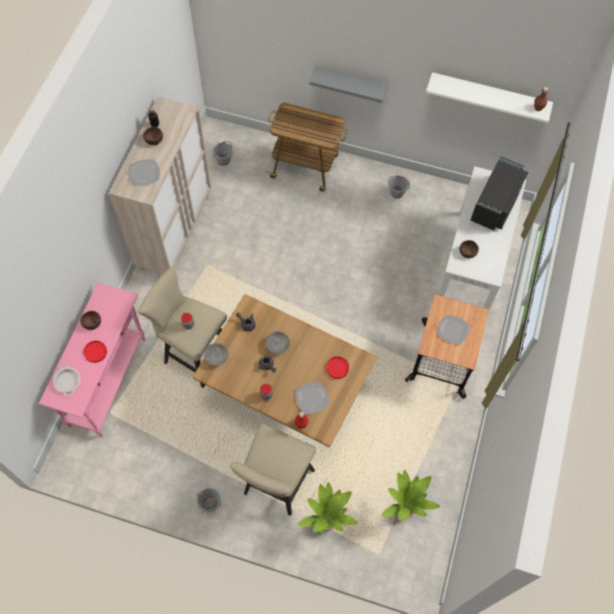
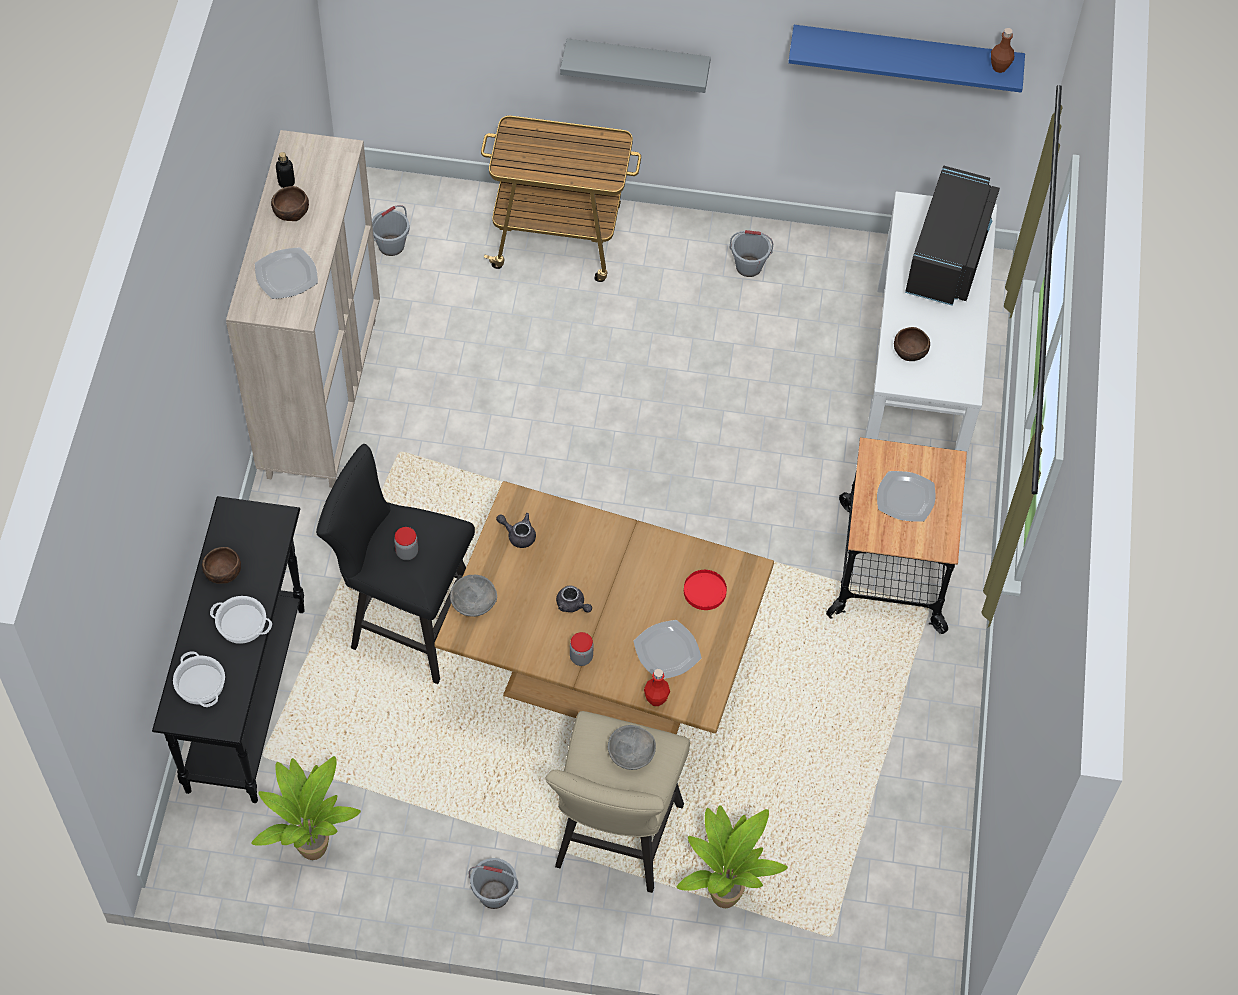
camera: 10 degrees left, 5 degrees down
pink console table [39,283,146,437] -> black console table [152,496,305,803]
red plate [83,341,107,363] -> cooking pot [210,596,272,644]
beige stool [138,267,227,388] -> black stool [316,444,475,684]
grey bowl [266,331,290,354] -> grey bowl moved to [608,725,656,770]
potted plant [381,470,440,521] -> potted plant moved to [251,756,361,860]
white shelf [426,72,553,123] -> blue shelf [788,25,1025,93]

